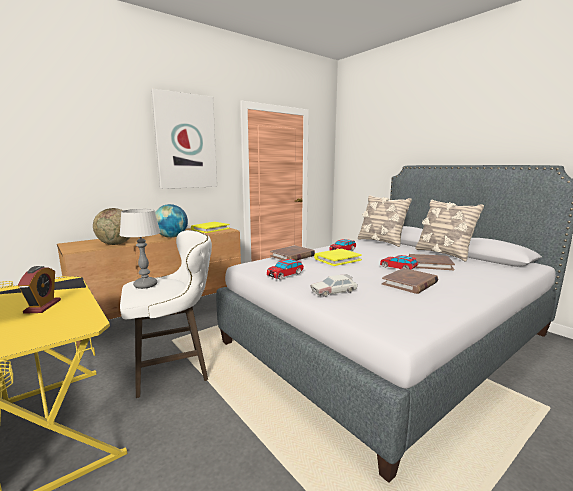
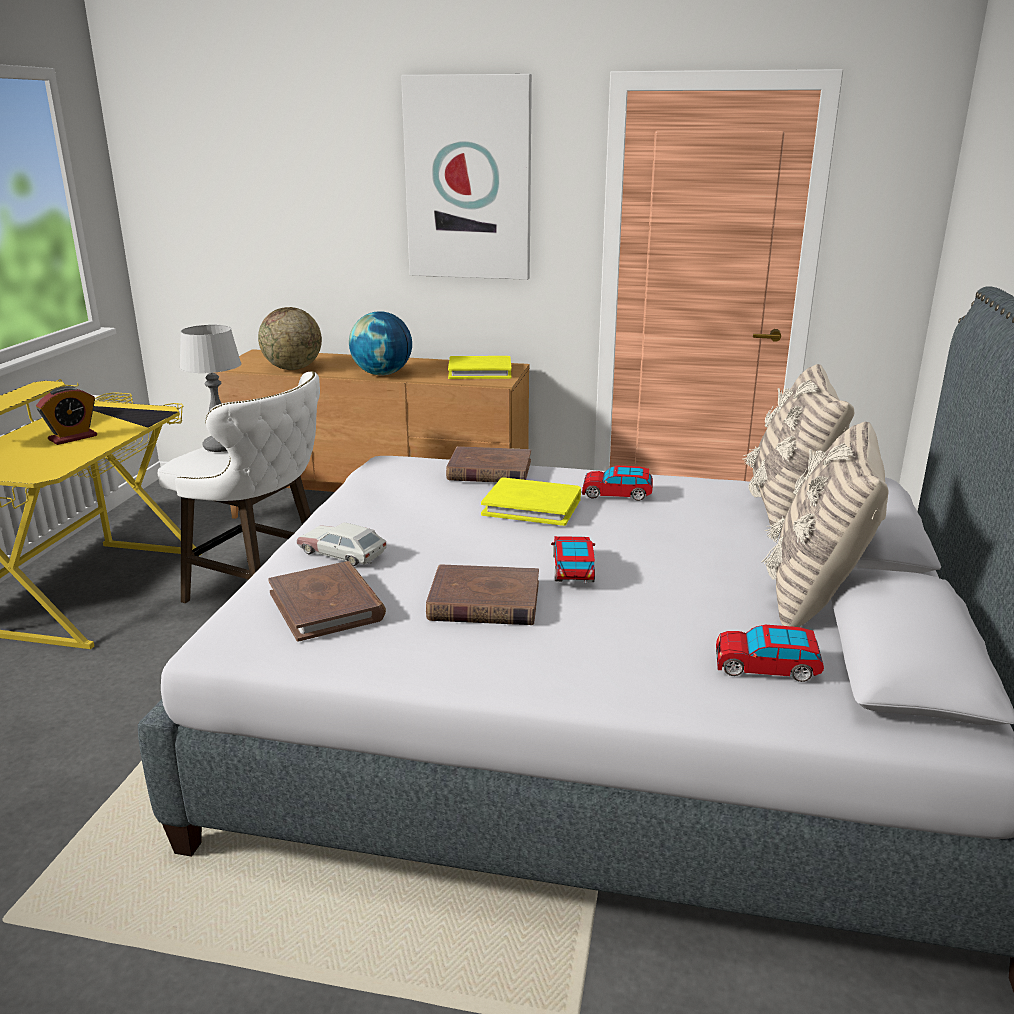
camera: 50 degrees right, 10 degrees up
toy car [267,259,304,280] -> toy car moved to [716,625,824,682]
brown book [409,254,455,270] -> brown book moved to [268,561,386,642]

